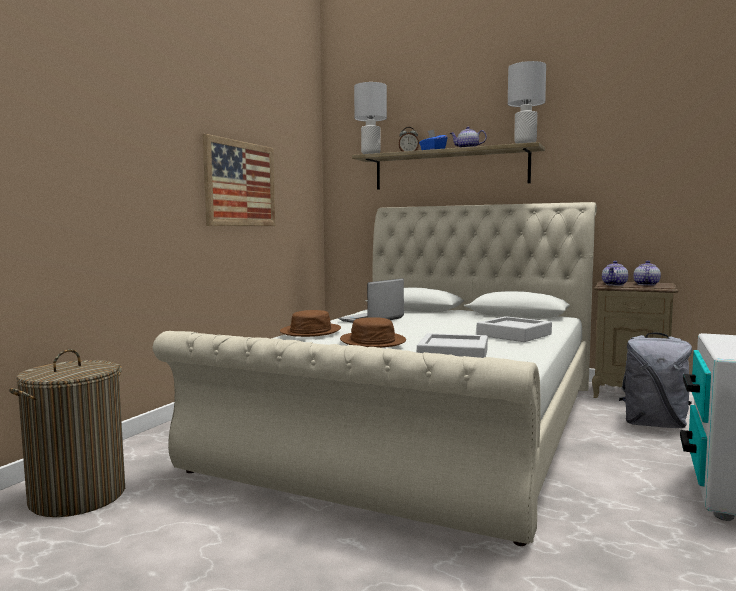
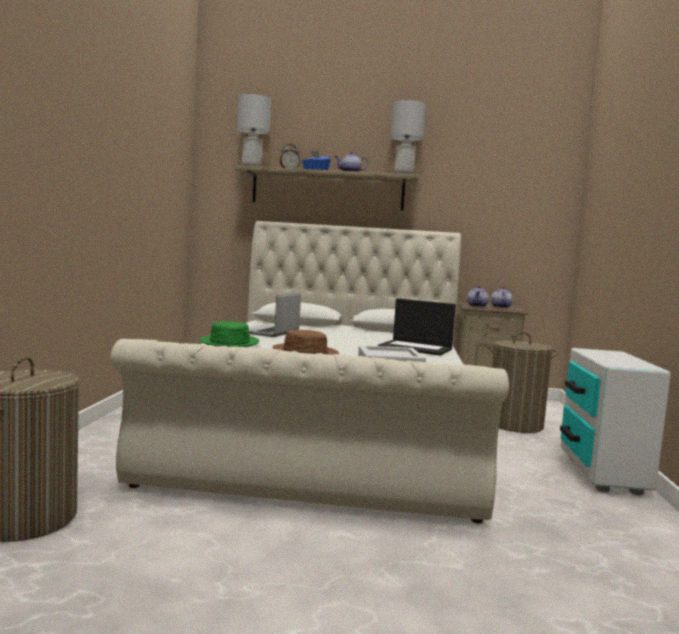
camera: 20 degrees left, 0 degrees up
picture [203,134,275,226] -> none
brown hat [280,310,341,337] -> green hat [200,321,259,347]
grey tray [477,316,552,342] -> laptop [378,298,456,356]
grey backpack [619,332,692,428] -> laundry basket [487,332,558,433]

